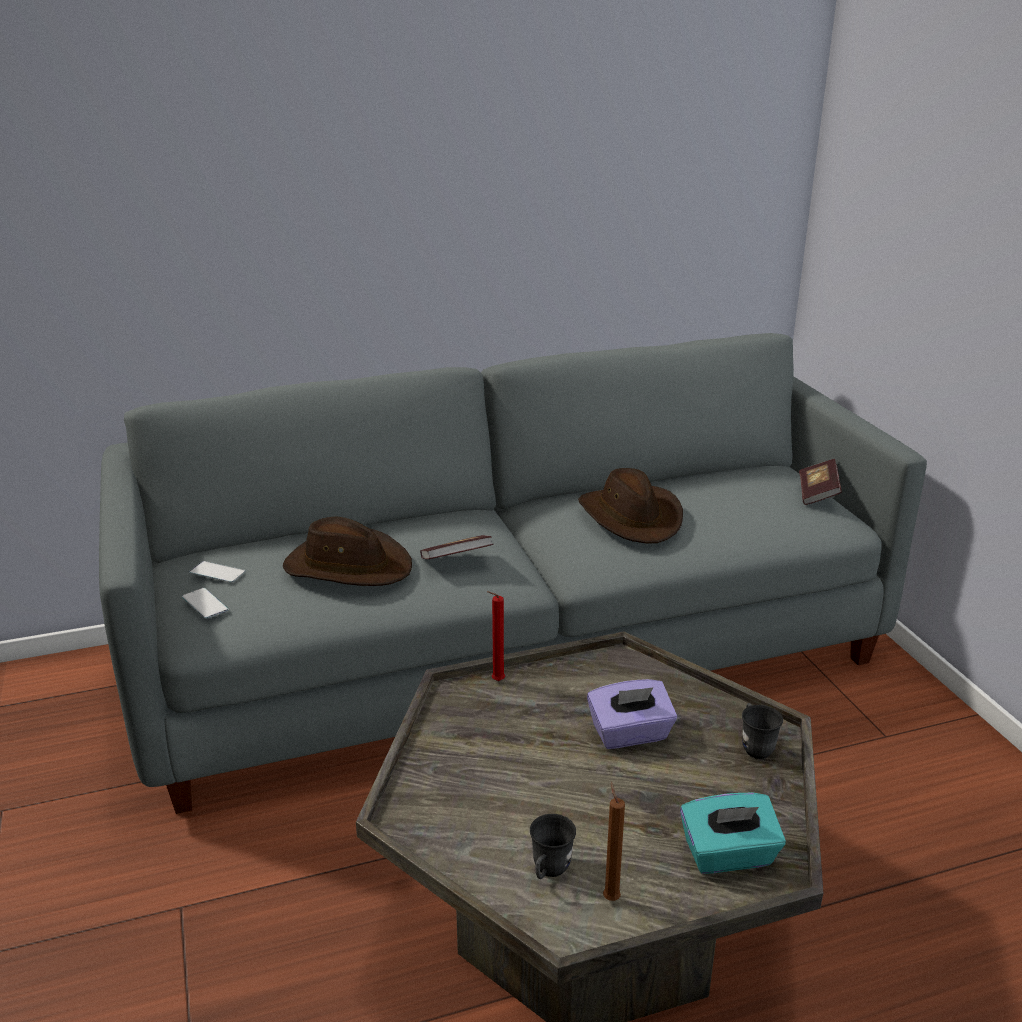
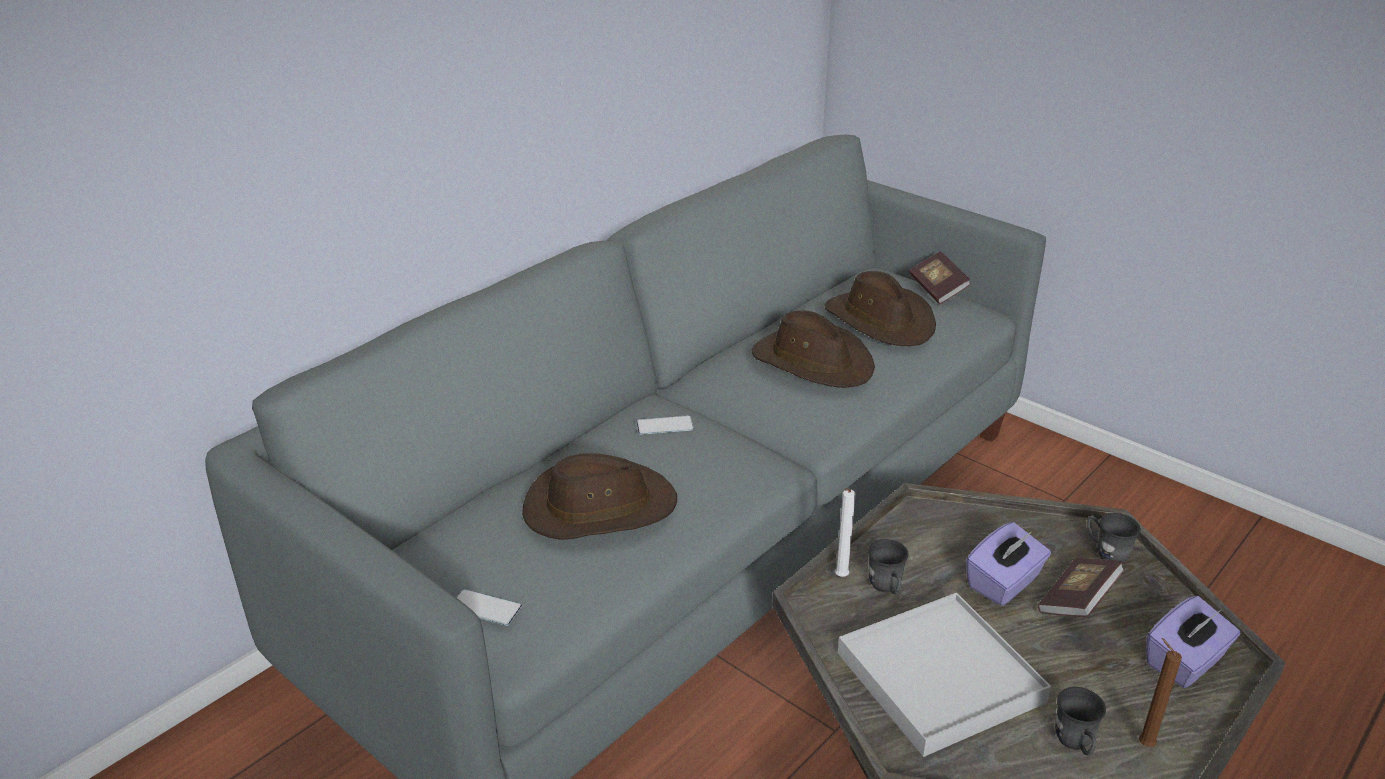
camera: 30 degrees left, 5 degrees up
phone [189,561,246,583] -> phone moved to [636,415,694,435]
book [420,535,494,559] -> book moved to [1038,558,1125,617]
red candle [487,591,505,681] -> white candle [835,489,856,577]
turquoise tissue box [680,793,786,874] -> purple tissue box [1146,596,1240,688]
none -> brown hat [825,271,936,346]
none -> white tray [838,593,1051,757]
none -> grey mug [868,539,908,594]

